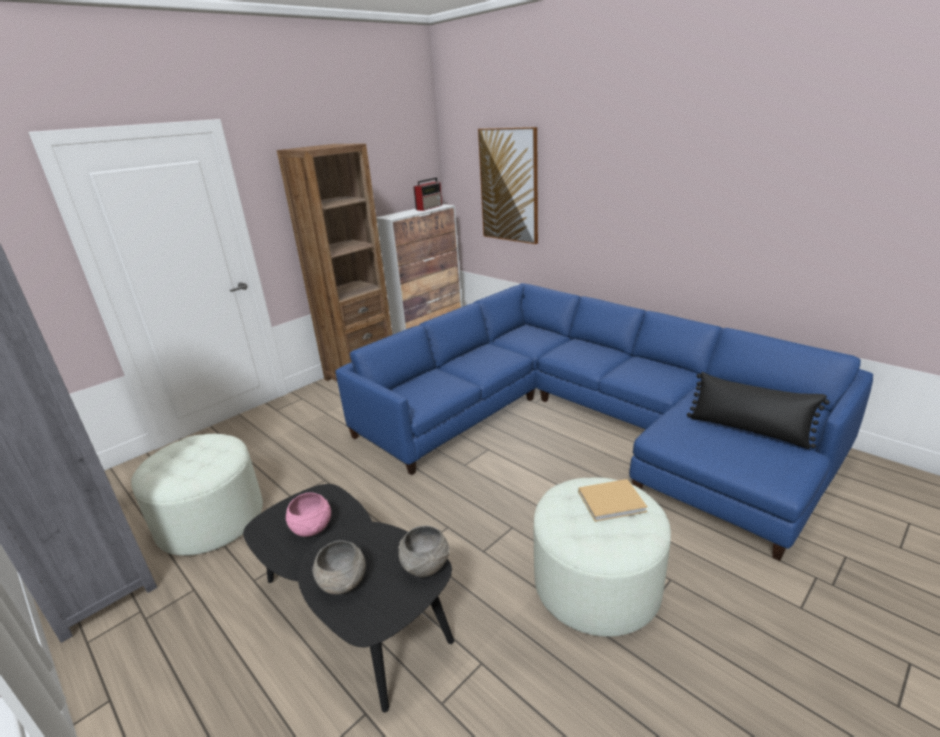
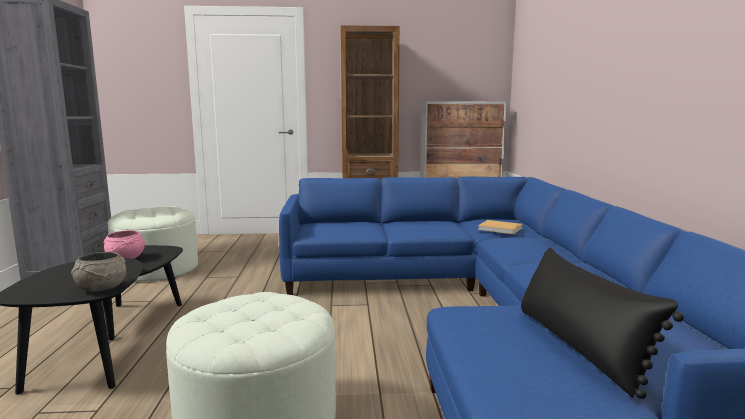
camera: 40 degrees right, 15 degrees down
grey bowl [312,540,366,595] -> none
radio [414,177,442,211] -> none
picture [478,127,538,244] -> none
beige book [578,479,647,522] -> beige book moved to [478,220,522,234]

